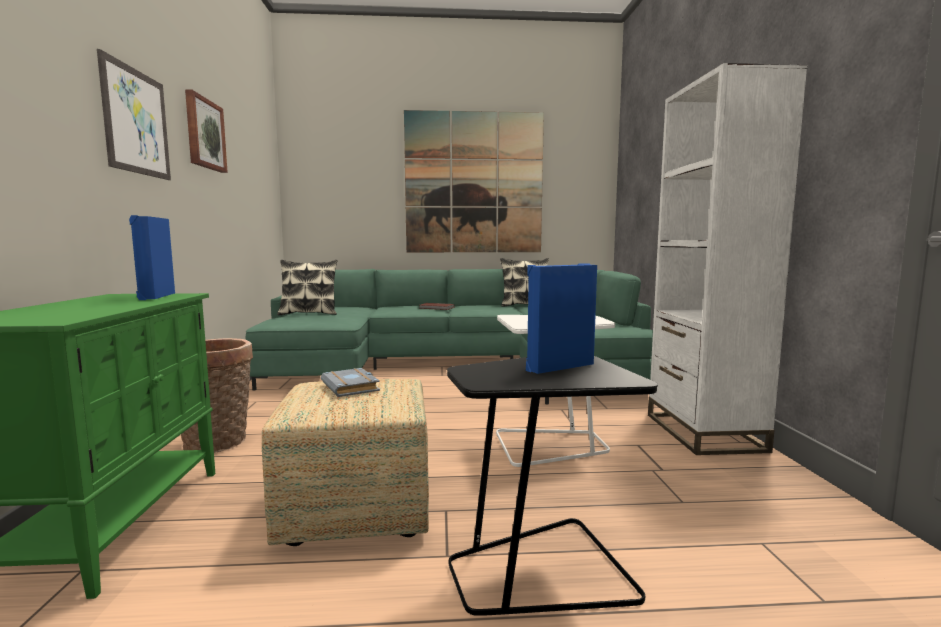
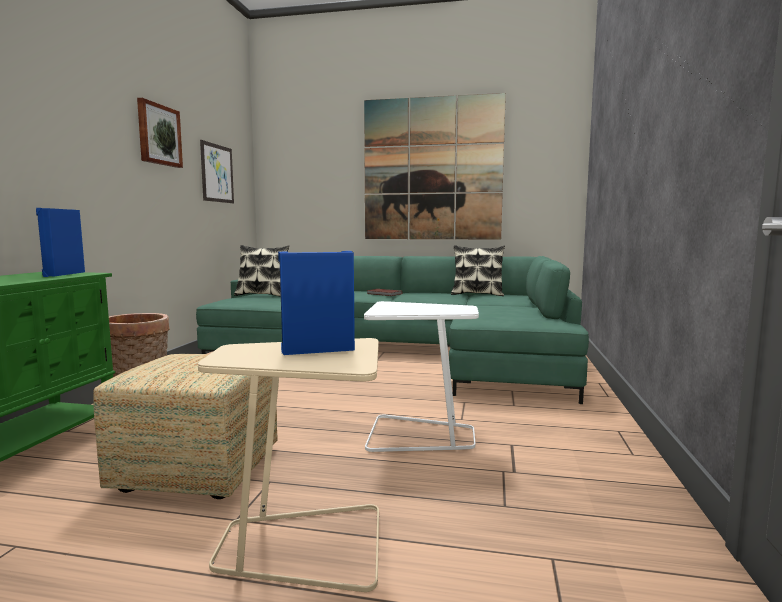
camera: 15 degrees right, 0 degrees up
picture [97,49,171,180] -> picture moved to [200,140,234,203]
grey book [321,368,380,397] -> none
black side table [447,356,658,616] -> beige side table [198,338,379,592]
white bookcase [648,63,808,455] -> none

